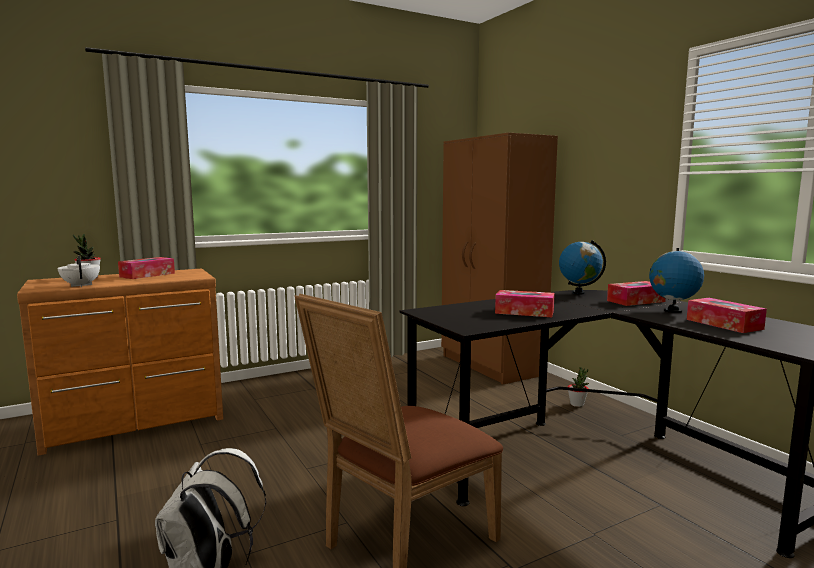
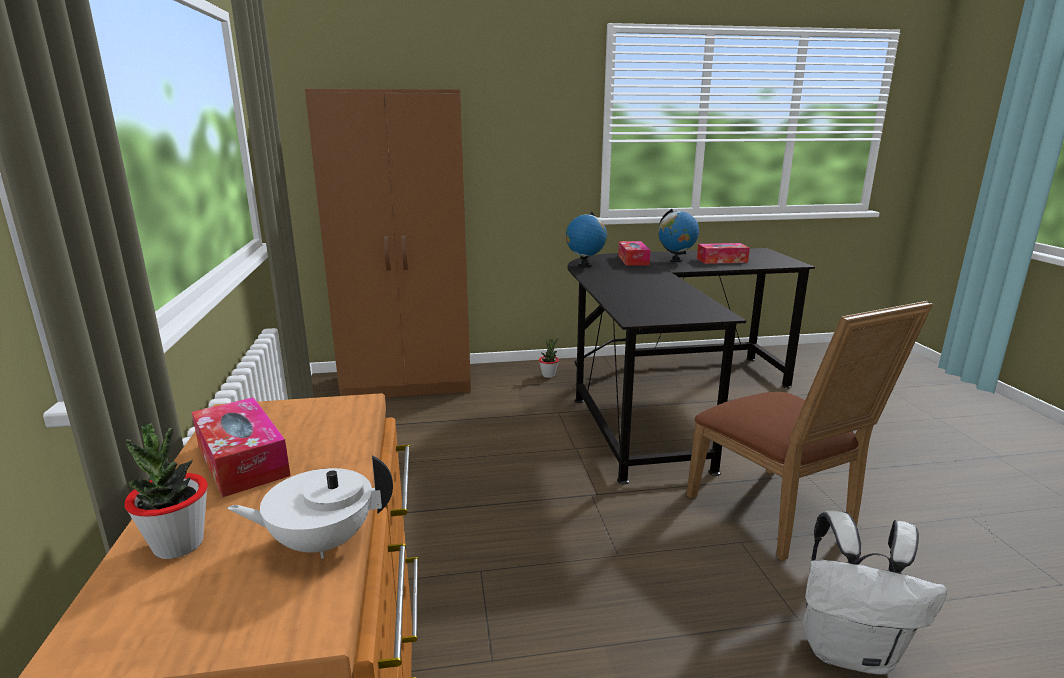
camera: 70 degrees left, 10 degrees up
tissue box [495,290,555,317] -> none

